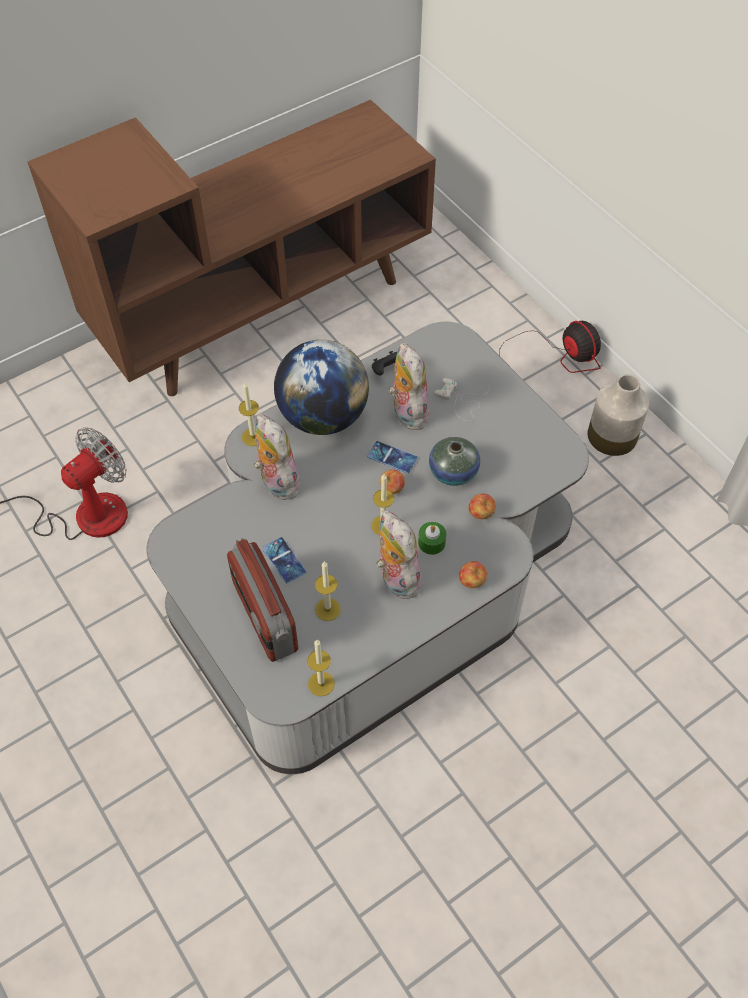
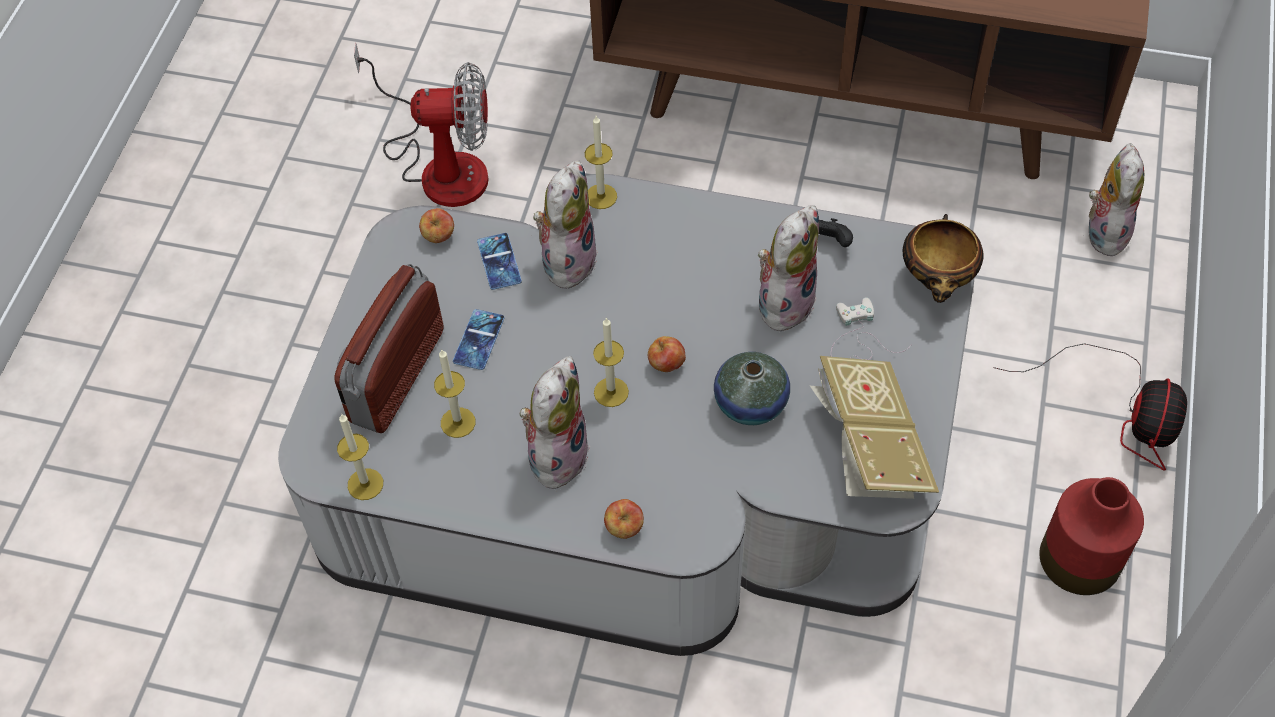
camera: 50 degrees right, 0 degrees up
globe [274,340,369,435] -> none
phone [367,441,418,473] -> phone moved to [477,233,522,290]
green candle [418,522,446,555] -> none
apple [469,494,496,519] -> apple moved to [419,208,454,243]
beige vase [587,374,649,456] -> red vase [1039,477,1144,595]
none -> book [810,356,939,499]
none -> bowl [903,214,984,303]
none -> plush toy [1084,143,1144,256]

